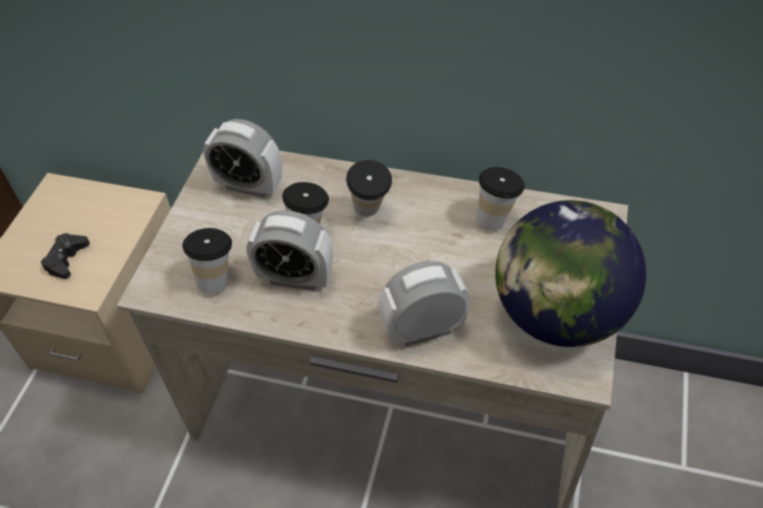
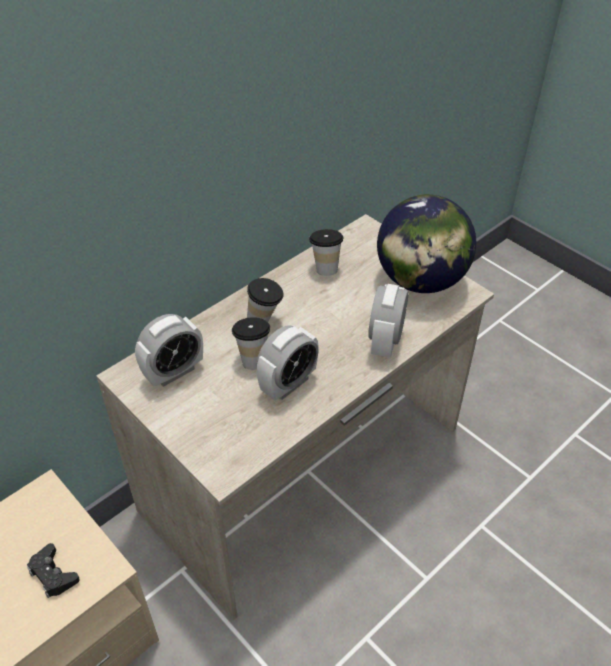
camera: 60 degrees left, 5 degrees down
cup [182,228,232,294] -> none

